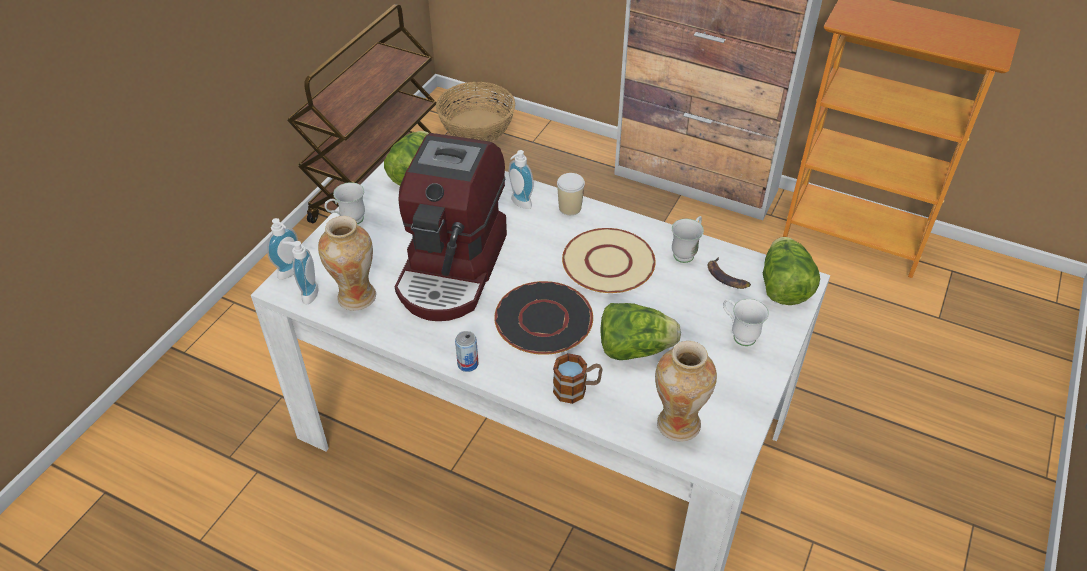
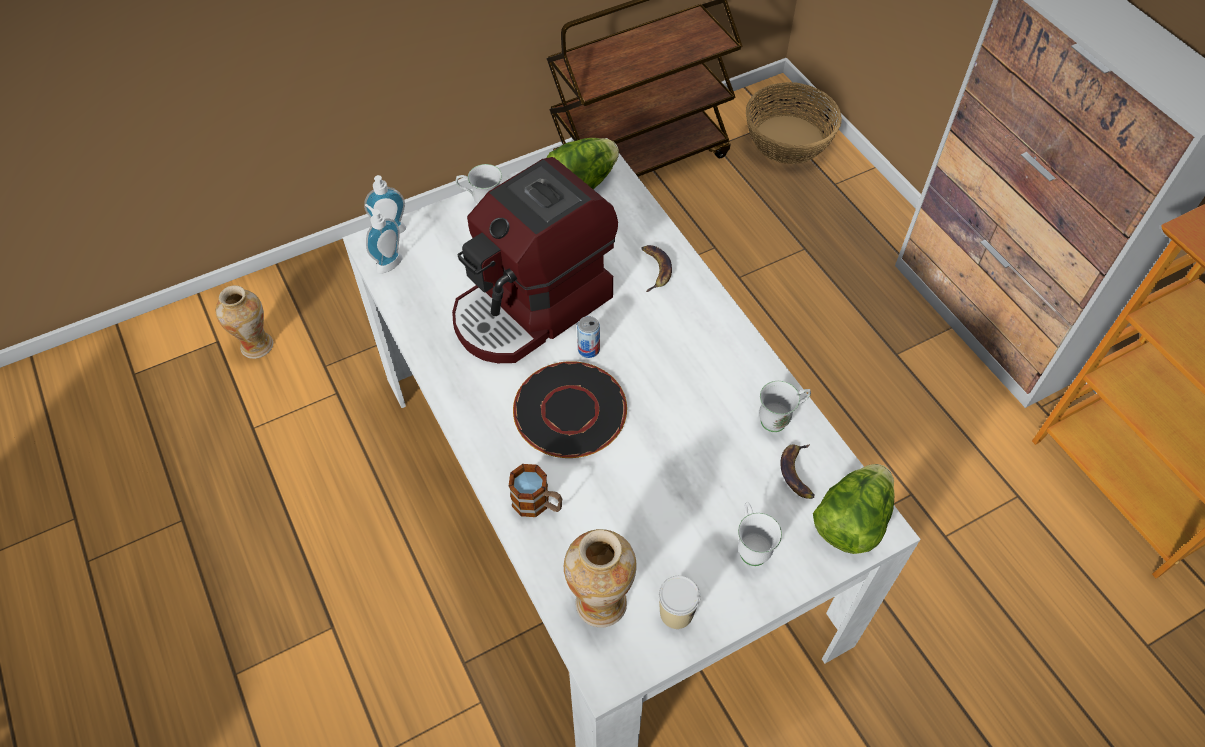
camera: 35 degrees right, 10 degrees up
vase [318,216,376,311] -> vase moved to [216,285,273,359]
can [455,331,478,372] -> can moved to [577,316,600,358]
soap dispenser [509,150,534,209] -> banana [641,245,672,292]
cup [557,173,585,215] -> cup moved to [659,576,700,629]
beige plate [562,228,655,293] -> none
lettuce [600,303,681,360] -> none

